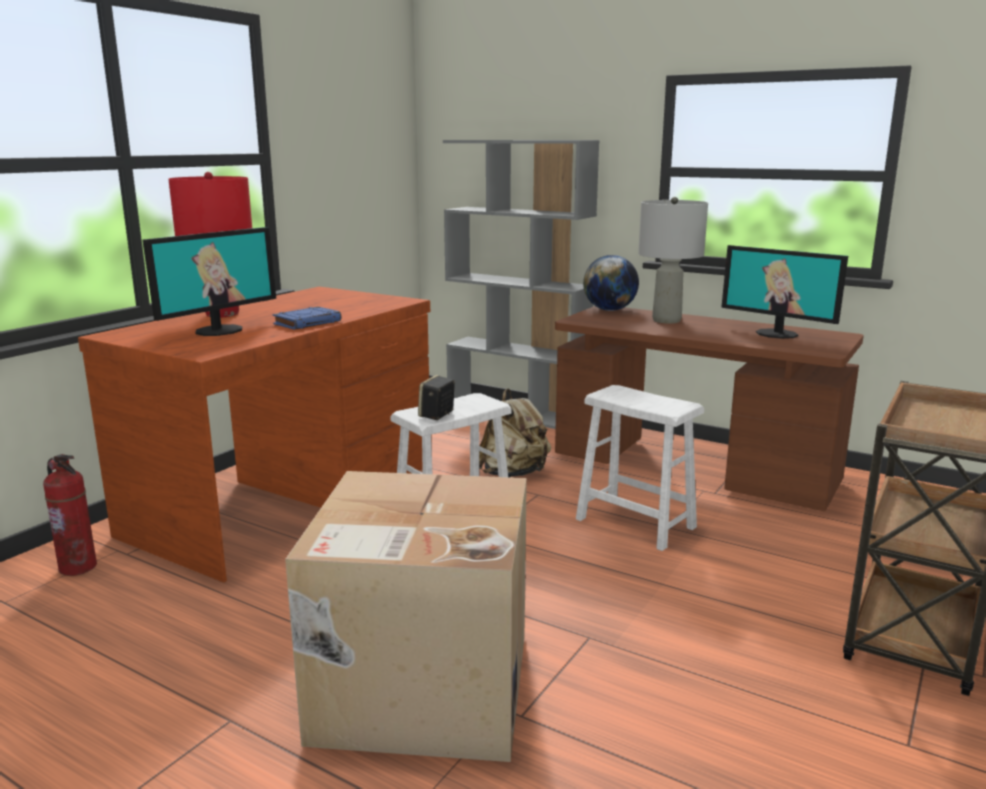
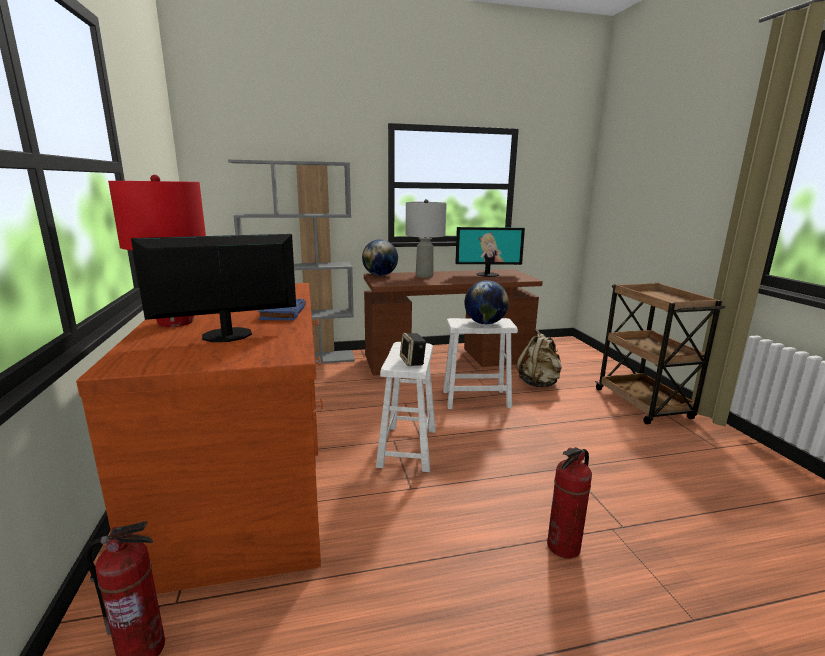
camera: 45 degrees left, 0 degrees up
monitor [142,227,276,336] -> monitor turned 105 degrees counterclockwise [131,234,296,342]
cardboard box [285,471,527,762] -> fire extinguisher [547,447,592,559]
beige backpack [479,389,551,477] -> beige backpack moved to [517,329,562,387]
none -> globe [464,280,509,324]

